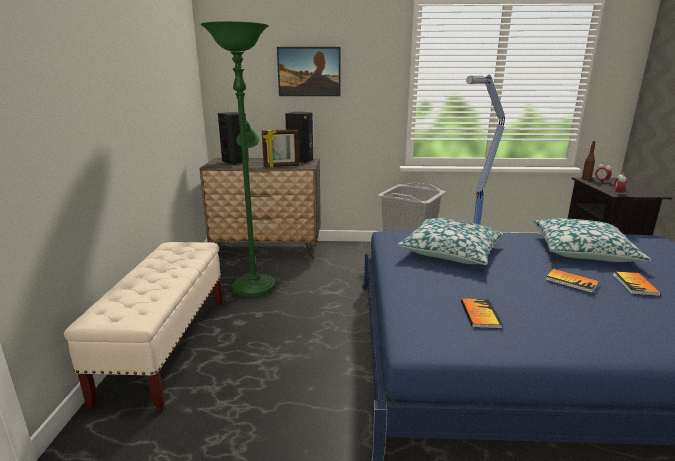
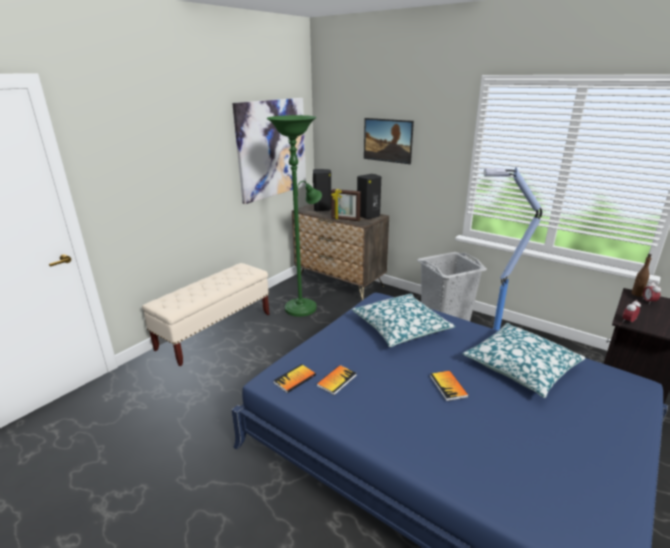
camera: 35 degrees right, 5 degrees up
book [613,271,661,296] -> book moved to [273,364,316,393]
none -> picture [233,98,306,204]

